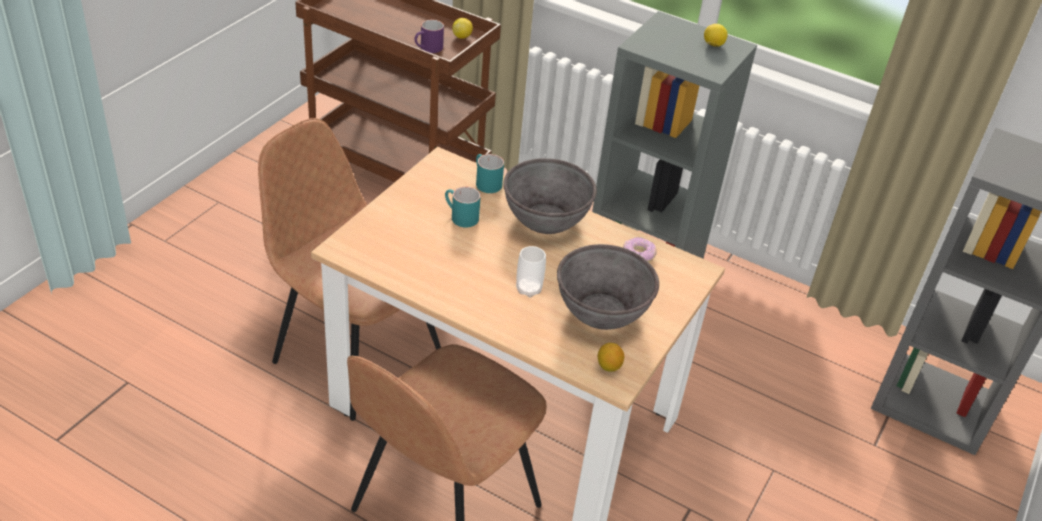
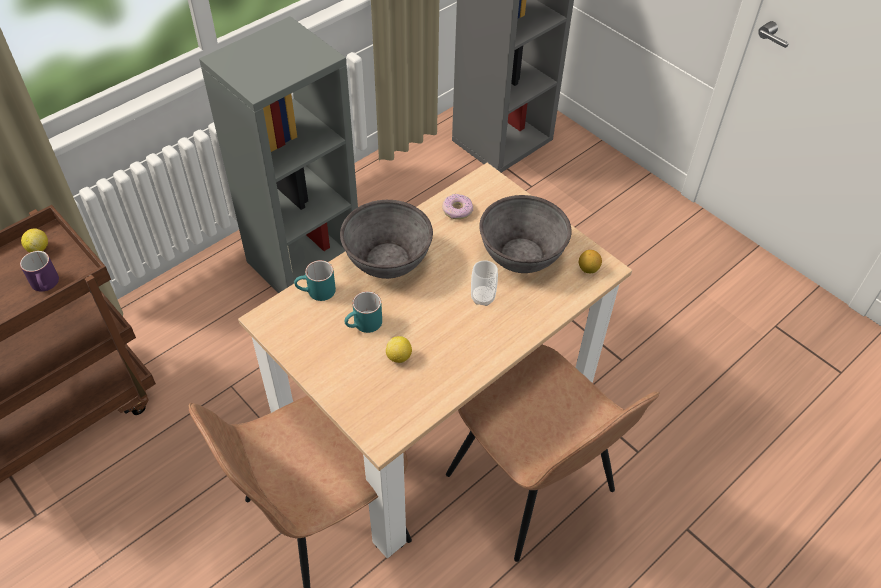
camera: 70 degrees left, 10 degrees up
lemon [704,24,728,47] -> lemon moved to [386,336,412,363]

